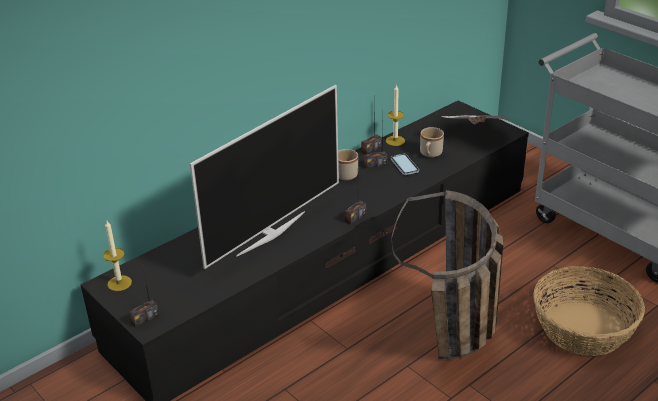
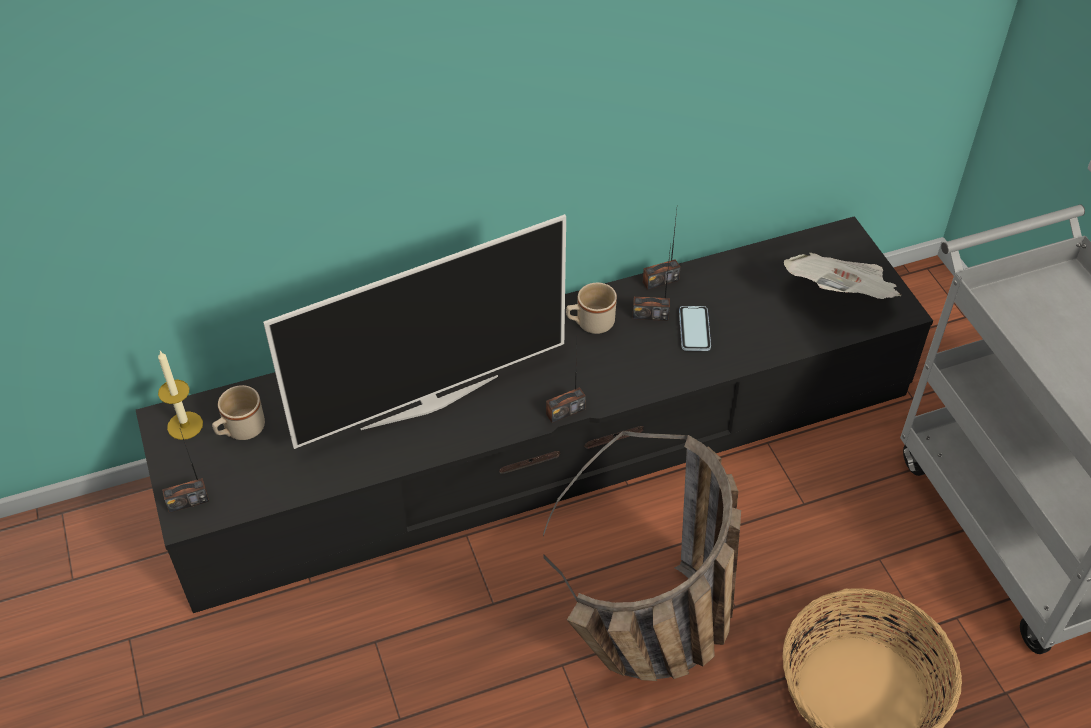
camera: 20 degrees right, 15 degrees up
candle [386,84,405,146] -> none
beige mug [420,127,444,158] -> beige mug moved to [212,385,265,440]

